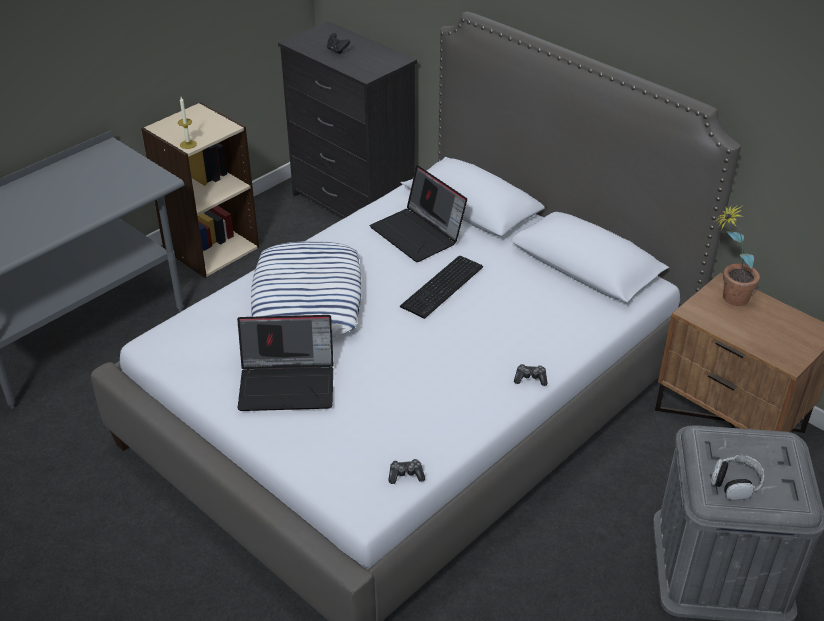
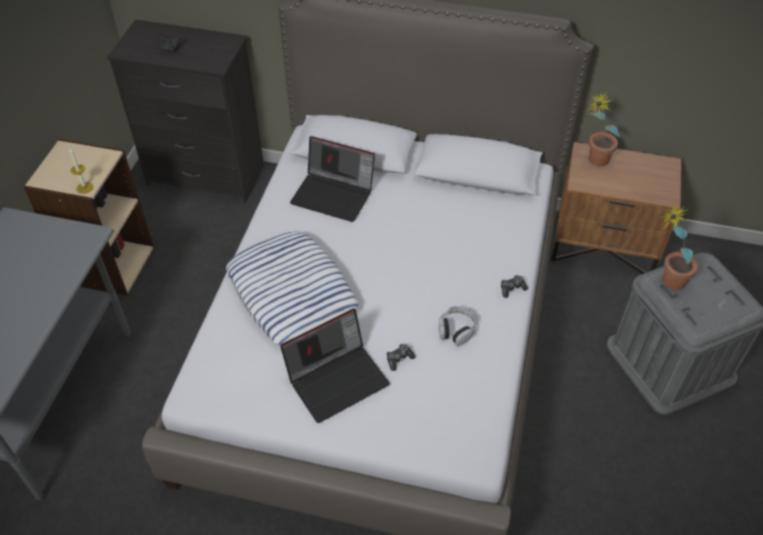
camera: 30 degrees left, 10 degrees up
game controller [389,459,425,484] -> game controller moved to [386,344,416,371]
keyboard [400,256,483,319] -> none
headphones [710,454,765,500] -> headphones moved to [439,306,476,346]
none -> potted plant [661,206,698,290]

